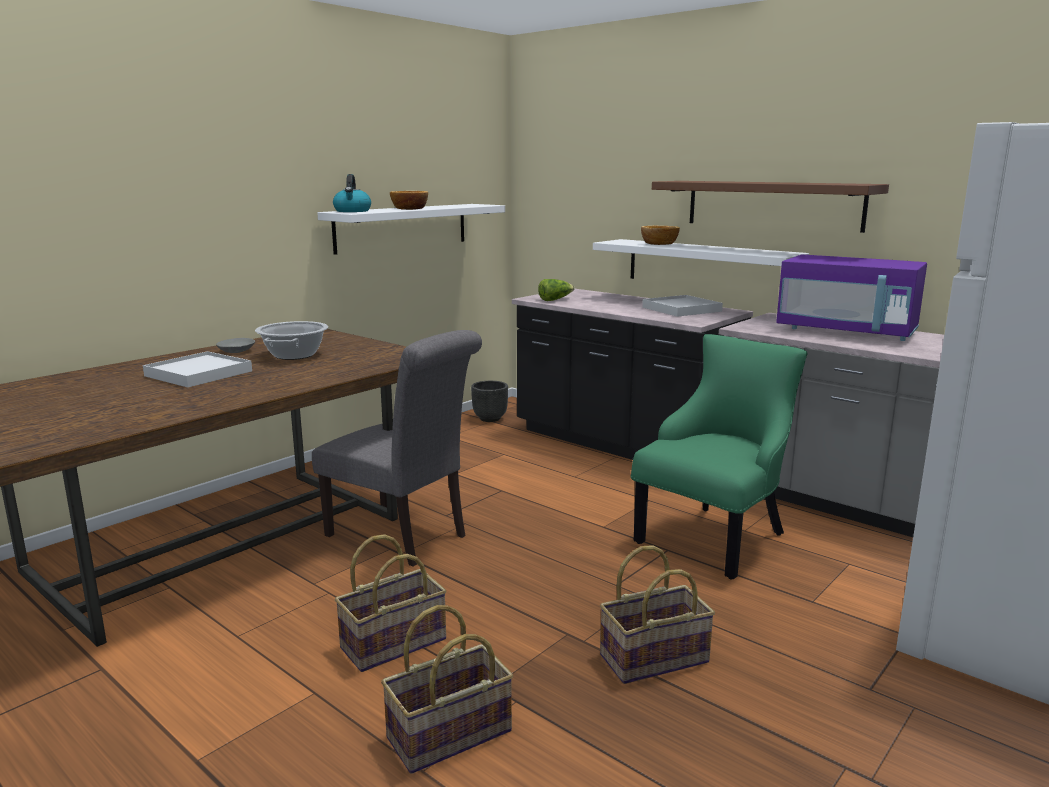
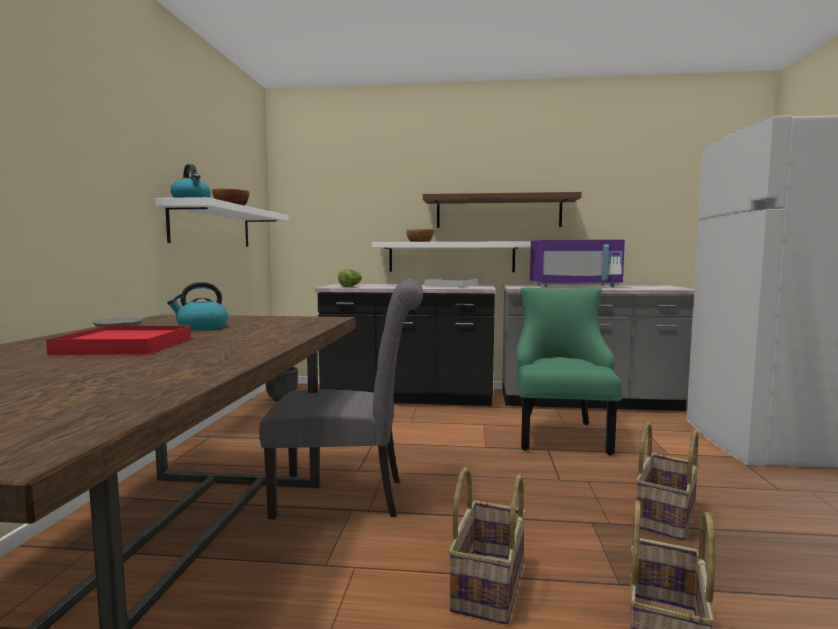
camera: 35 degrees left, 10 degrees down
white tray [143,351,252,387] -> red tray [46,326,191,355]
cooking pot [255,321,328,360] -> kettle [167,282,228,330]

